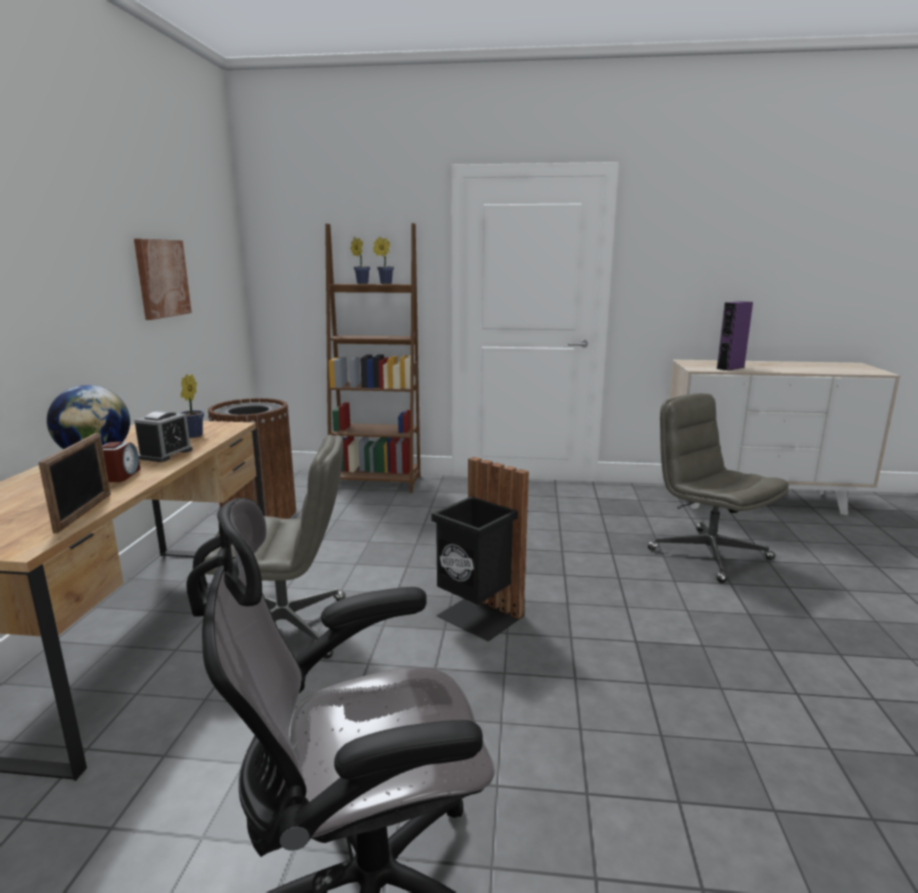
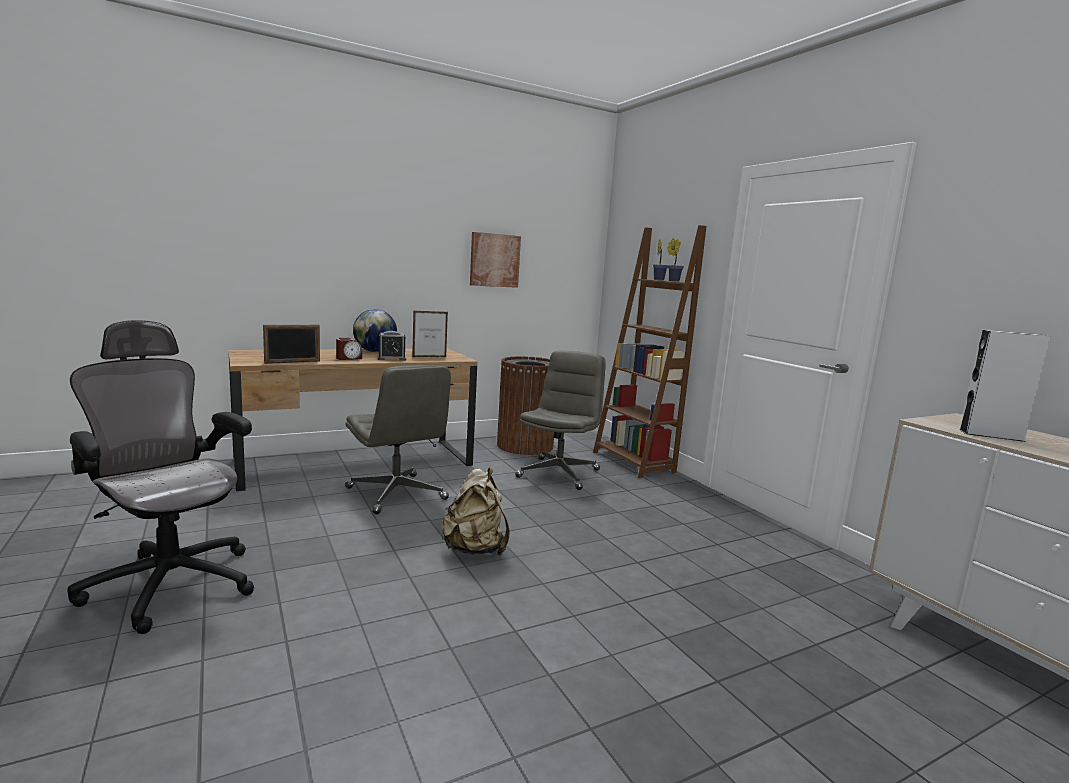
camera: 55 degrees right, 5 degrees down
potted plant [181,374,204,438] -> picture frame [412,311,448,357]
black trash can [431,457,529,642] -> beige backpack [442,468,510,555]
grey office chair [647,393,789,583] -> grey office chair moved to [515,350,606,490]
purple speaker [717,301,753,371] -> grey speaker [959,330,1051,442]

